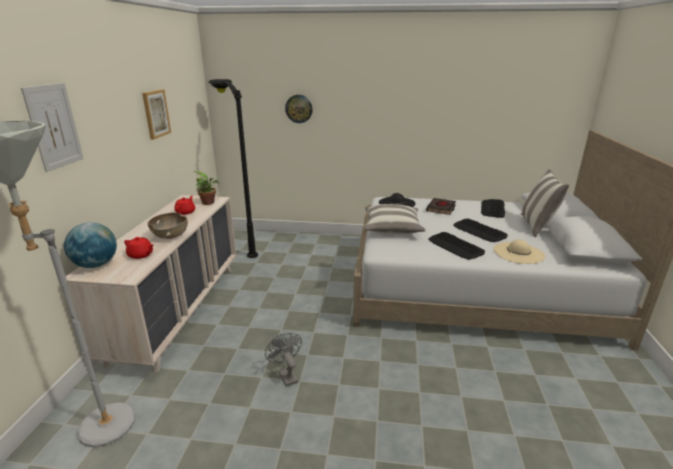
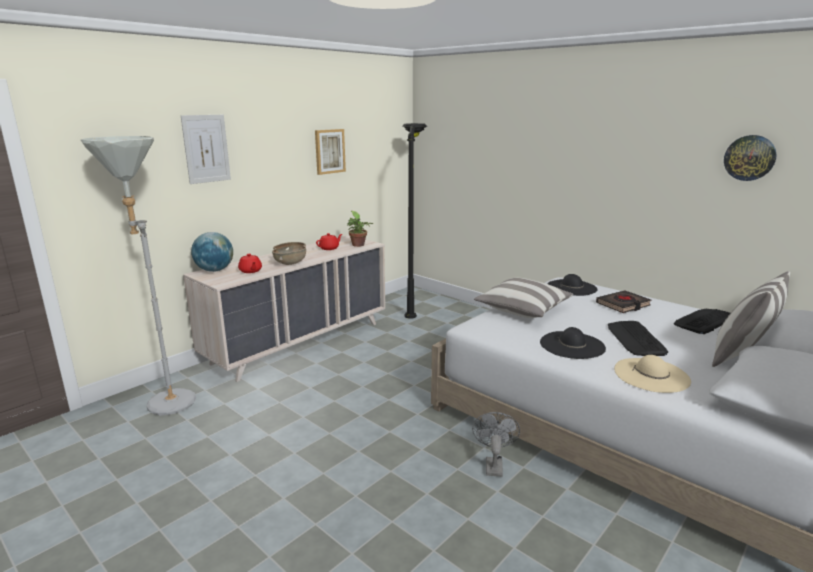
camera: 35 degrees right, 5 degrees down
grey fan [265,333,302,387] -> grey fan moved to [472,412,520,477]
wall clock [285,95,313,123] -> wall clock moved to [724,135,776,181]
keyboard [428,232,485,260] -> black hat [540,327,606,359]

